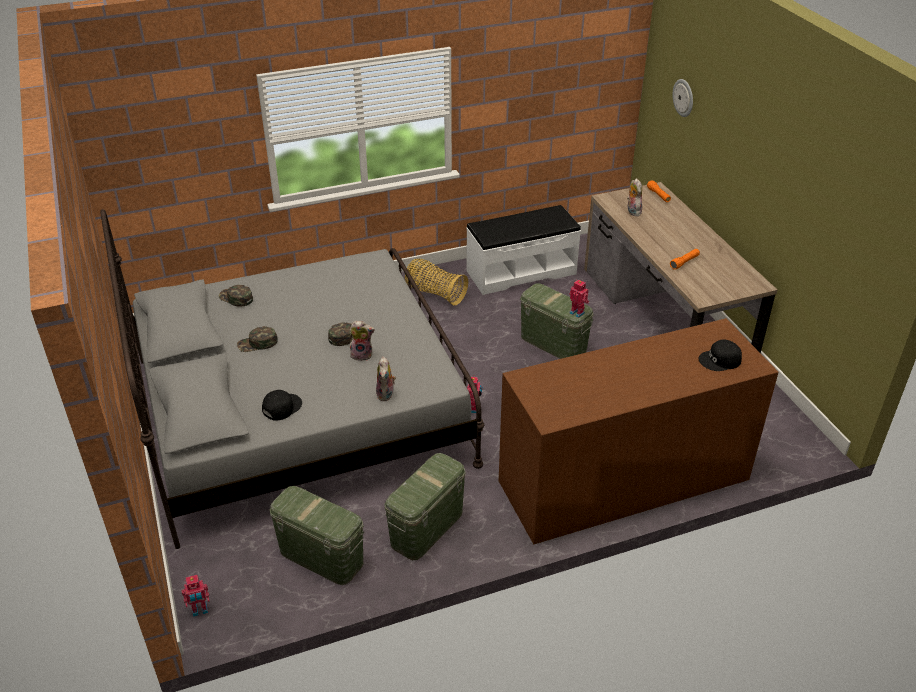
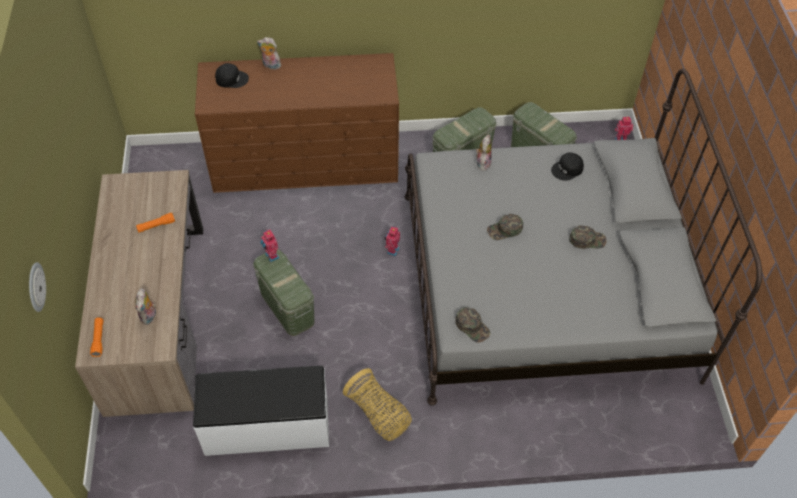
camera: 165 degrees left, 15 degrees up
green cap [219,285,253,307] -> green cap moved to [455,307,491,343]
plush toy [350,321,375,361] -> plush toy moved to [257,37,281,70]

